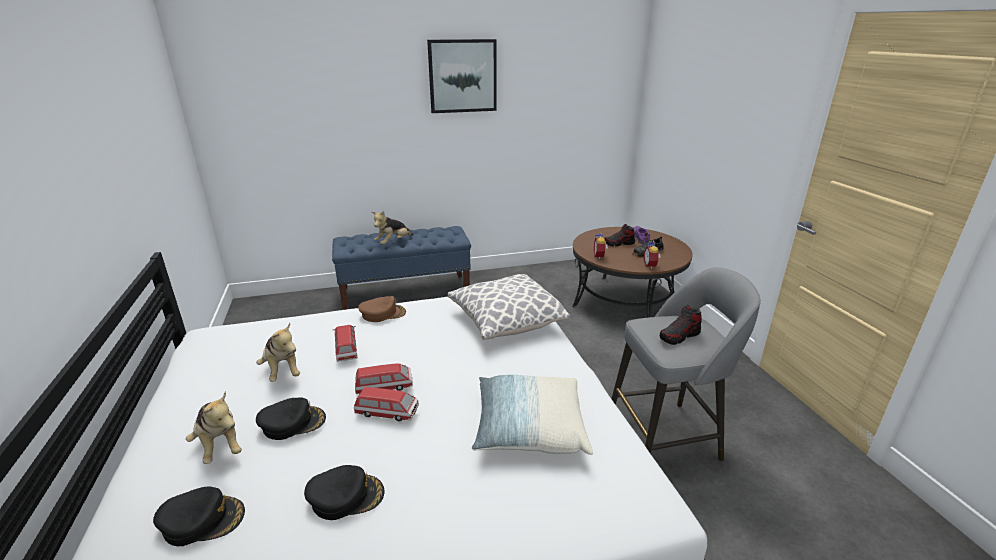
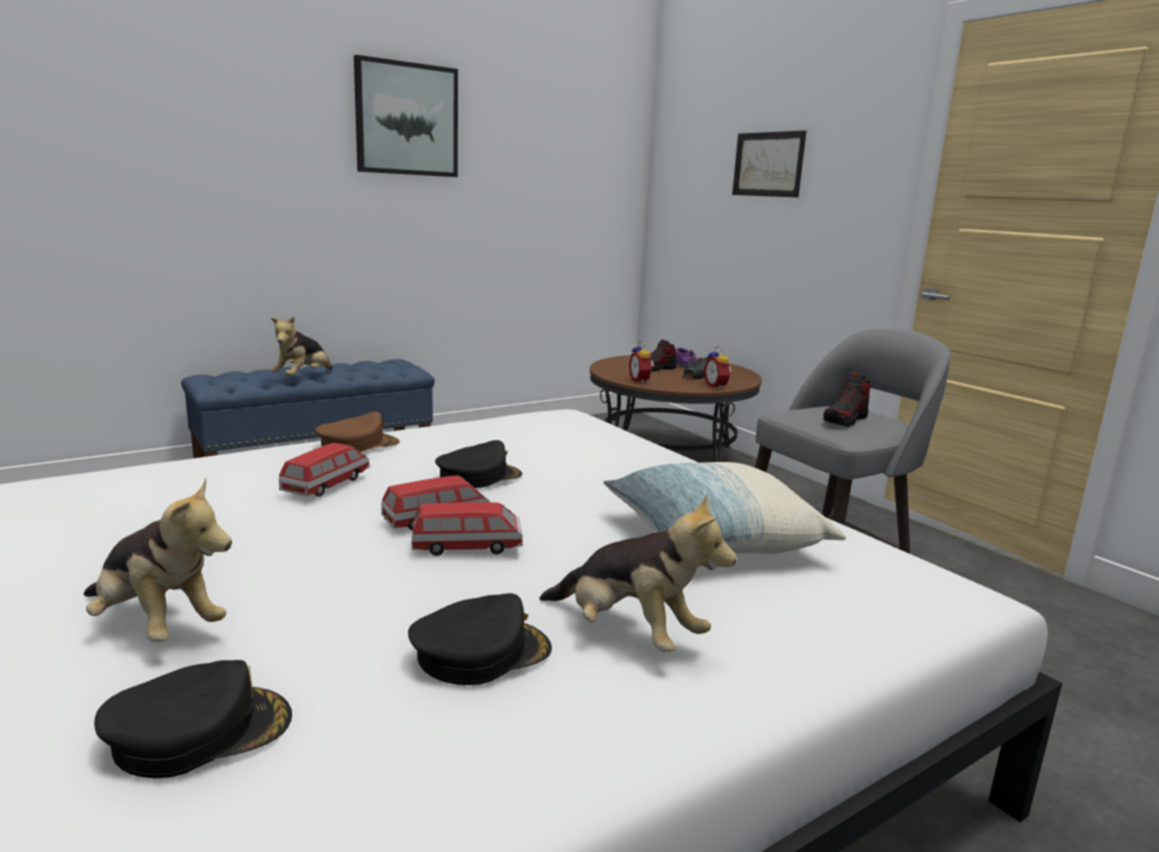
camera: 20 degrees left, 10 degrees down
plush toy [256,323,300,382] -> plush toy moved to [539,493,737,652]
black cap [256,397,326,440] -> black cap moved to [435,440,522,488]
toy car [333,325,358,362] -> toy car turned 60 degrees clockwise [279,443,370,497]
pillow [448,274,570,340] -> none
none -> picture [732,130,806,197]

